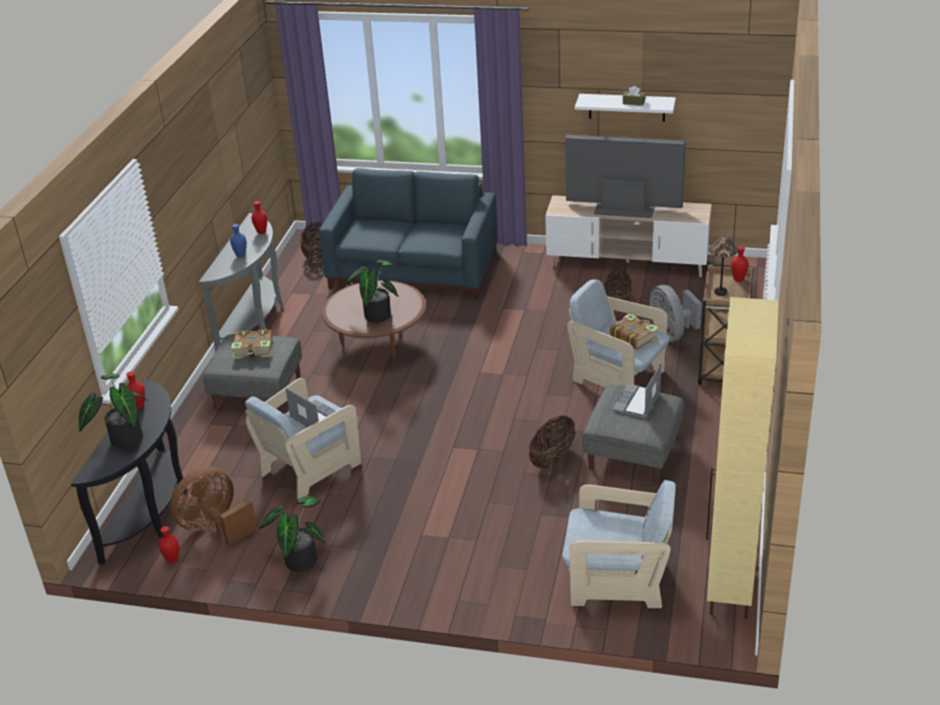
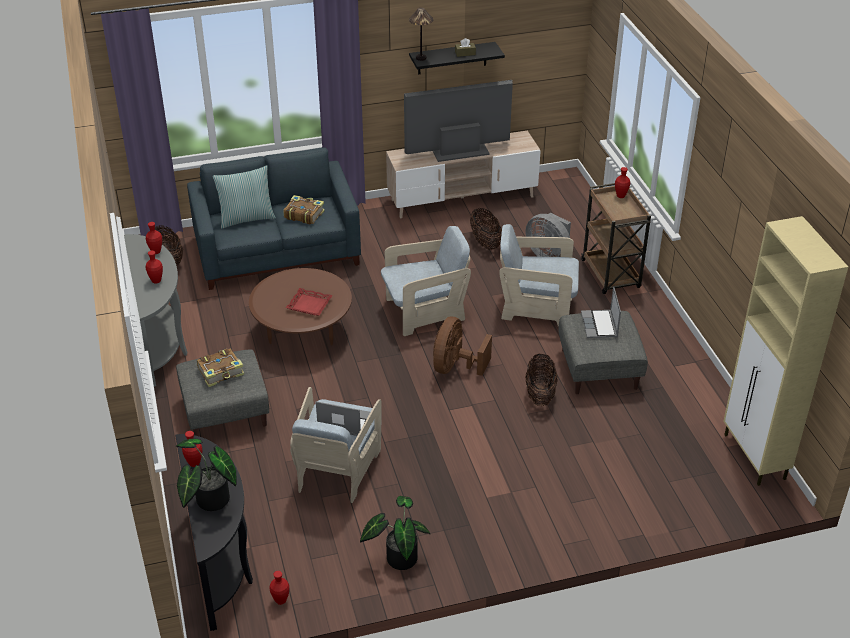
camera: 30 degrees left, 5 degrees up
brown fan [170,466,258,545] -> brown fan moved to [433,317,492,376]
blue vase [230,224,247,257] -> red vase [145,251,163,284]
potted plant [344,260,398,323] -> red tray [286,288,333,316]
beige armchair [562,480,676,608] -> beige armchair moved to [381,226,471,336]
white shelf [575,94,676,122] -> black shelf [409,42,505,75]
book [609,313,659,350] -> book moved to [284,195,325,224]
table lamp [709,236,738,296] -> table lamp moved to [409,8,433,61]
none -> pillow [213,166,276,229]

